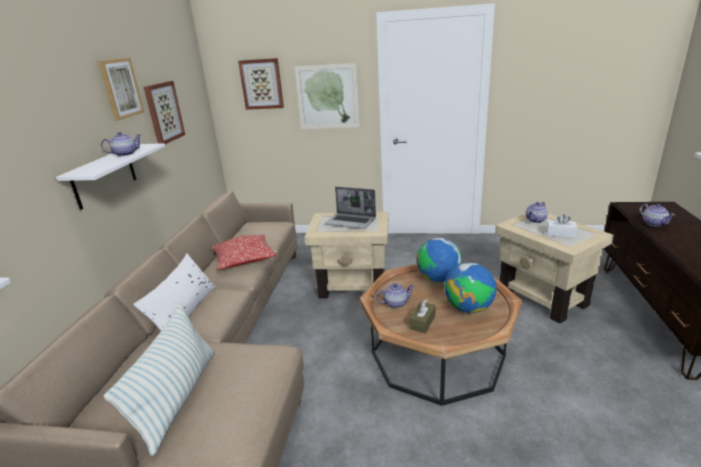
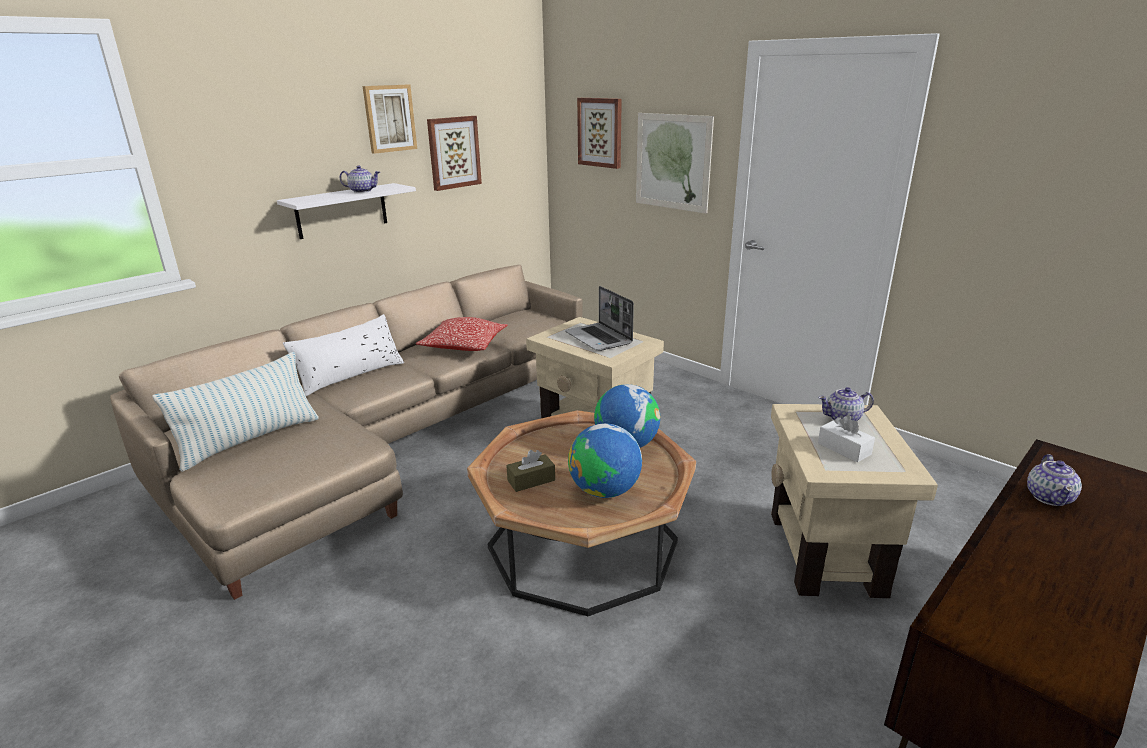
camera: 35 degrees right, 0 degrees up
teapot [376,283,415,308] -> none

